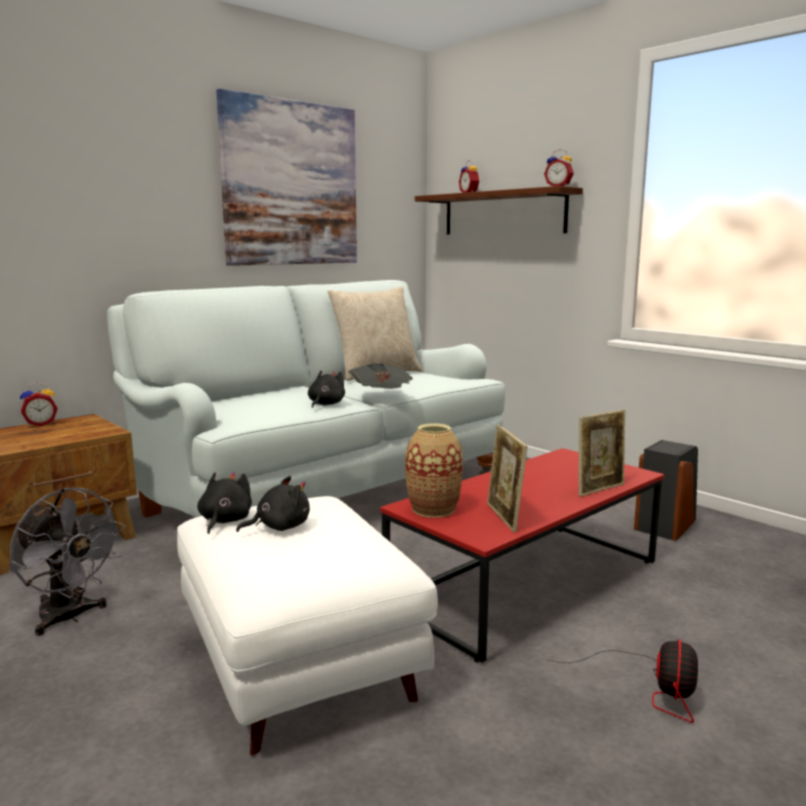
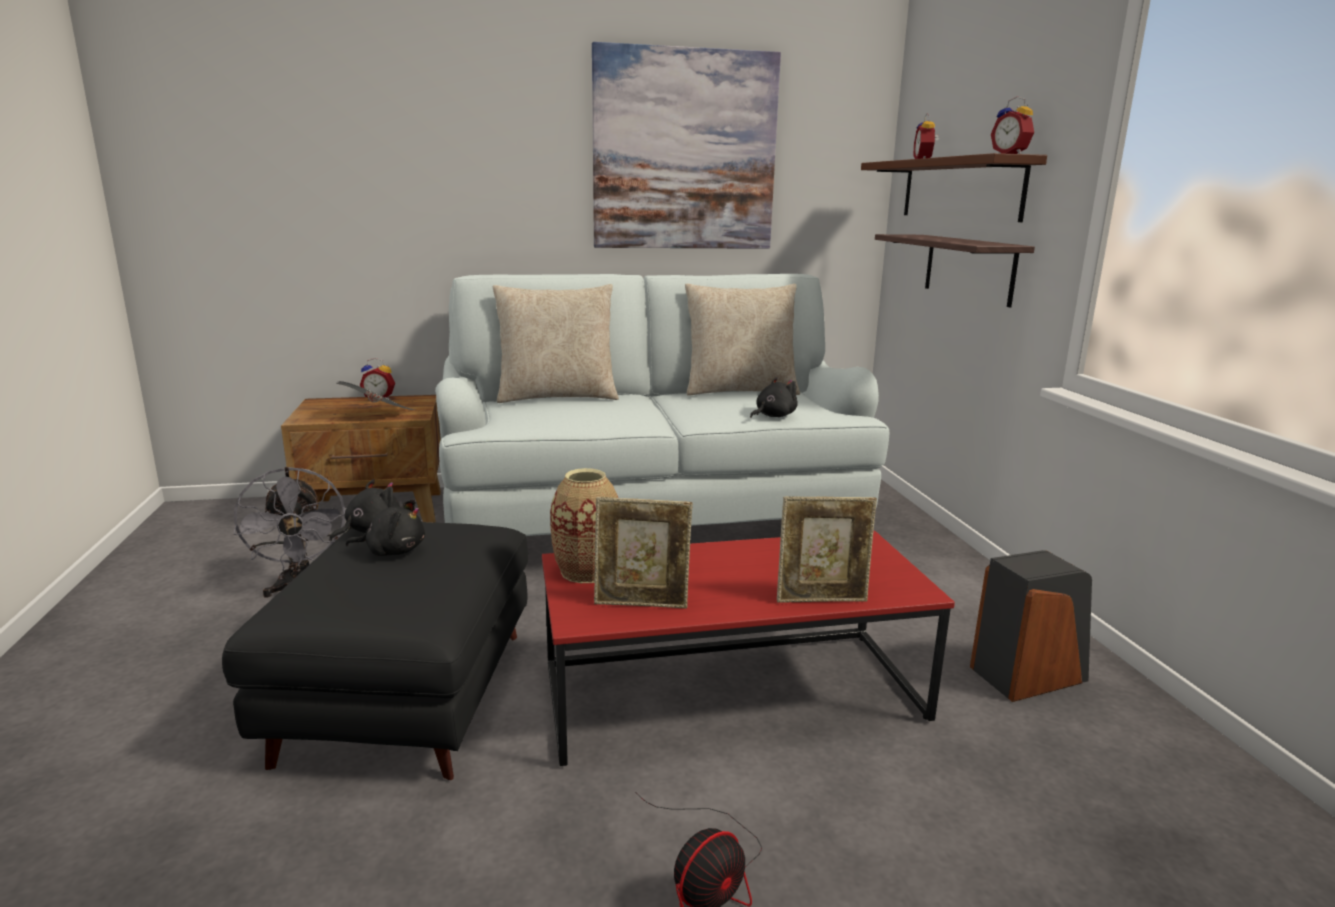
camera: 30 degrees right, 5 degrees up
white ottoman [177,496,438,756] -> black ottoman [222,522,528,780]
black plush toy [308,371,345,408] -> black plush toy moved to [750,377,798,418]
newspaper [348,363,413,389] -> newspaper moved to [336,381,415,410]
picture frame [487,425,528,532] -> picture frame turned 105 degrees counterclockwise [594,497,693,608]
none -> beige pillow [493,284,619,403]
none -> shelf [875,234,1035,307]

